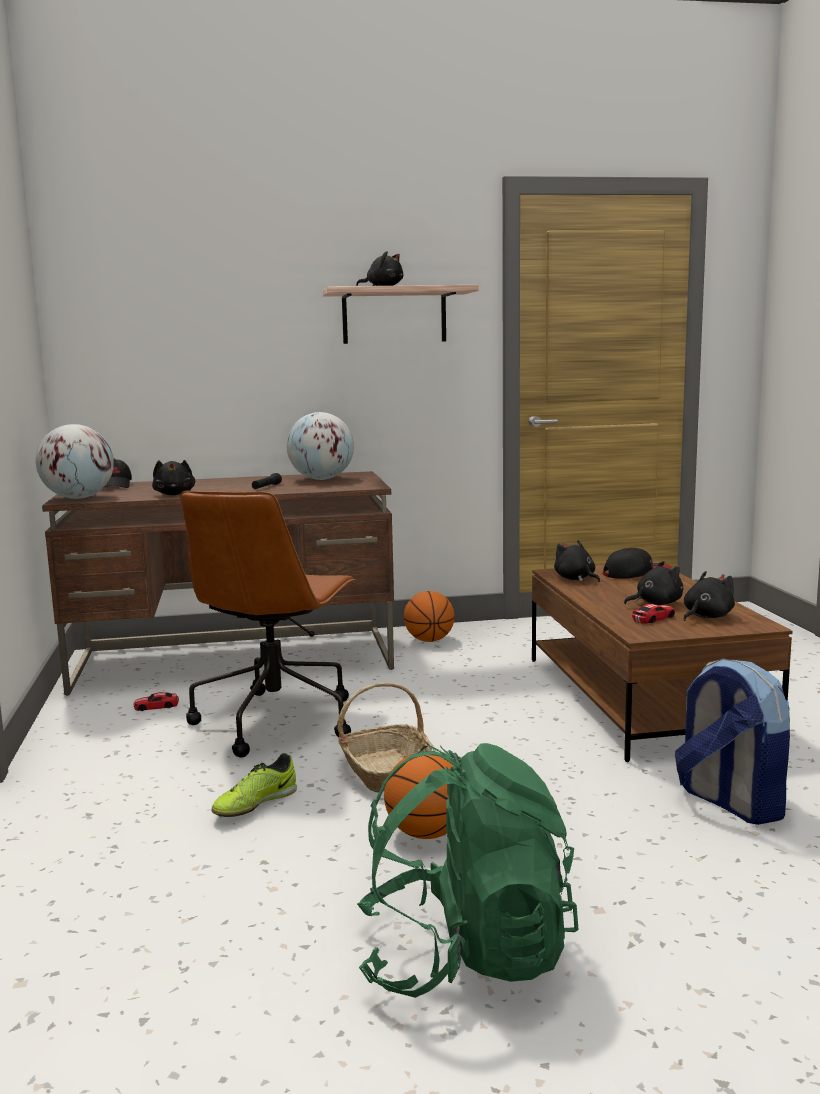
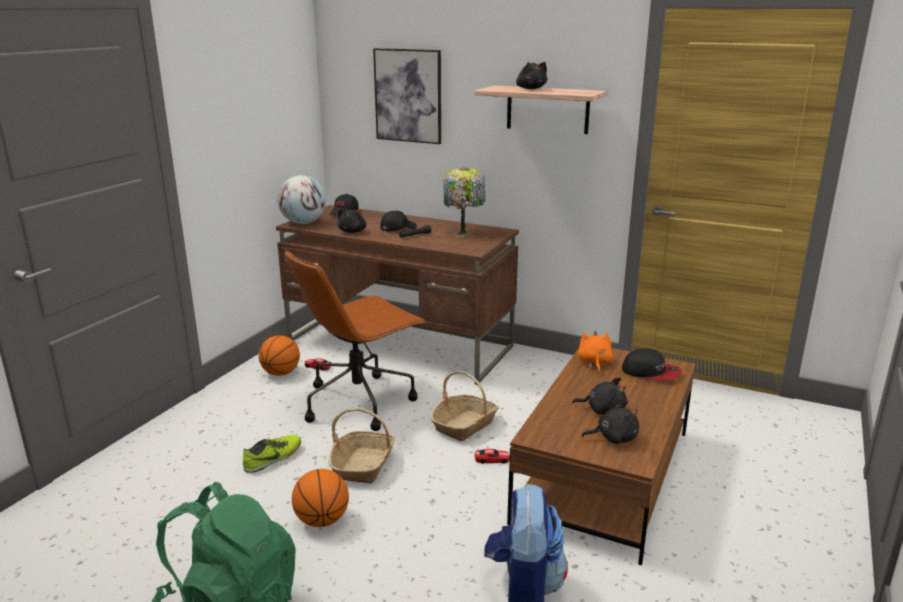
camera: 35 degrees right, 10 degrees up
shoe [211,753,297,817] -> shoe turned 150 degrees clockwise [243,435,301,473]
globe [287,412,354,480] -> table lamp [443,167,486,237]
basketball [404,591,455,642] -> basketball moved to [259,335,300,376]
black plush toy [554,540,600,582] -> orange plush toy [578,330,613,373]
toy car [632,604,675,624] -> toy car moved to [474,449,510,464]
none -> picture [373,48,441,144]
none -> black cap [381,211,417,232]
none -> basket [430,371,499,441]

